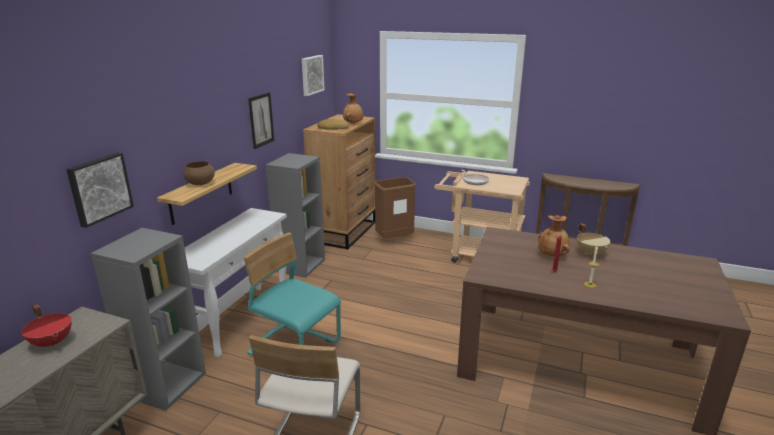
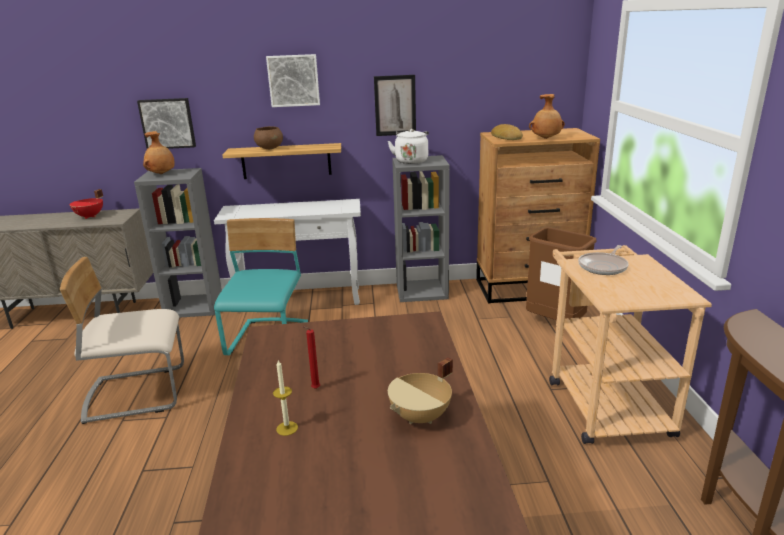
camera: 65 degrees right, 0 degrees up
picture [302,55,325,96] -> picture moved to [266,54,320,107]
brown vase [538,215,570,256] -> brown vase moved to [143,131,175,174]
none -> white kettle [388,129,429,164]

